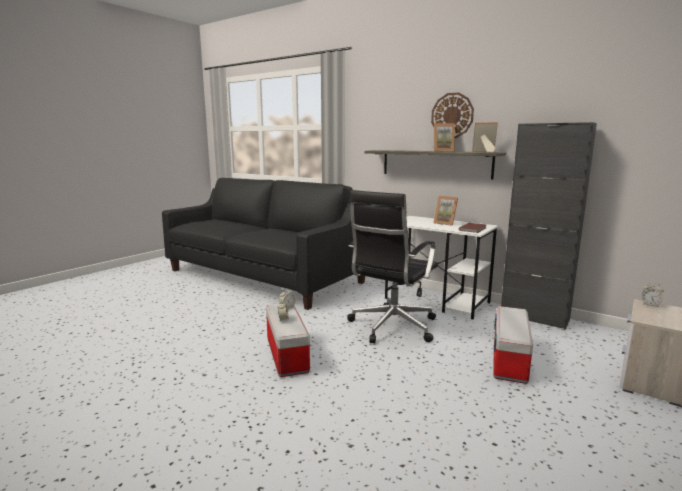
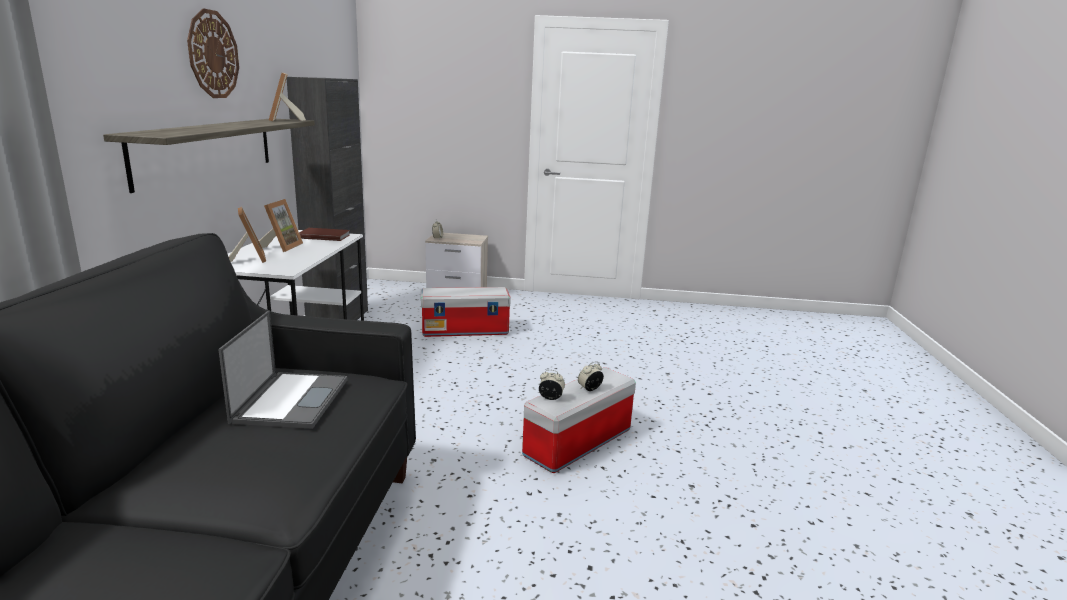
camera: 120 degrees left, 5 degrees up
black office chair [347,190,437,343] -> none
picture frame [433,123,455,152] -> picture frame moved to [228,207,266,263]
none -> laptop [218,310,347,429]

